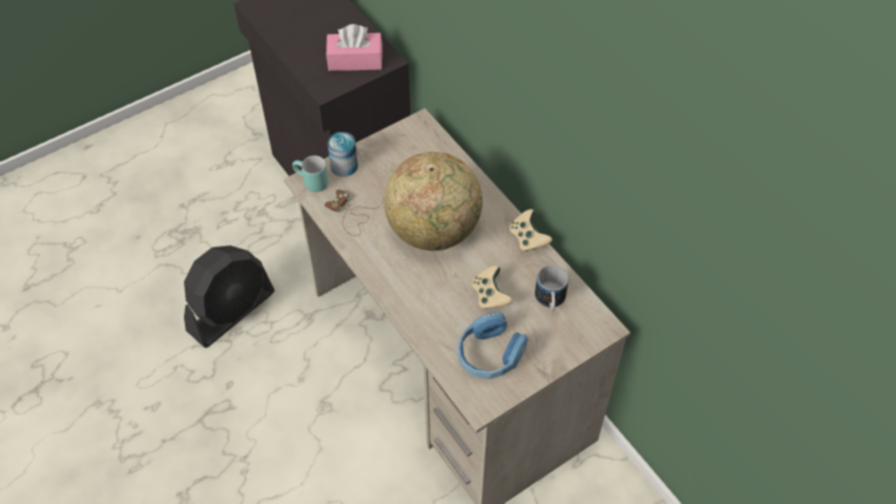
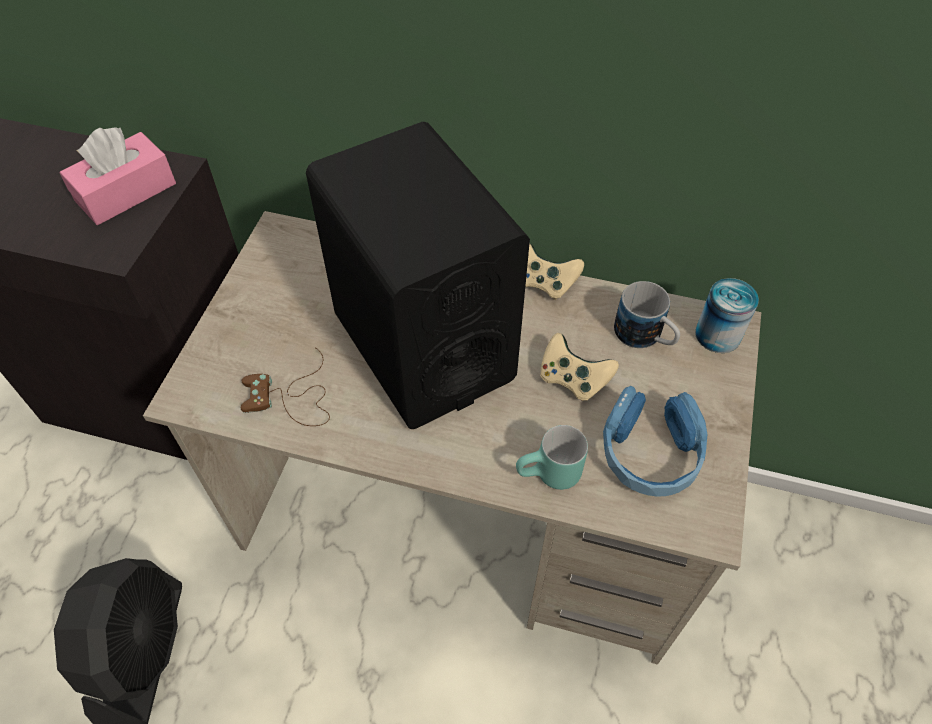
camera: 40 degrees left, 0 degrees up
turquoise mug [292,156,328,192] -> turquoise mug moved to [516,425,588,490]
can [327,132,358,177] -> can moved to [695,278,759,353]
globe [384,152,483,251] -> black speaker [306,122,530,429]

